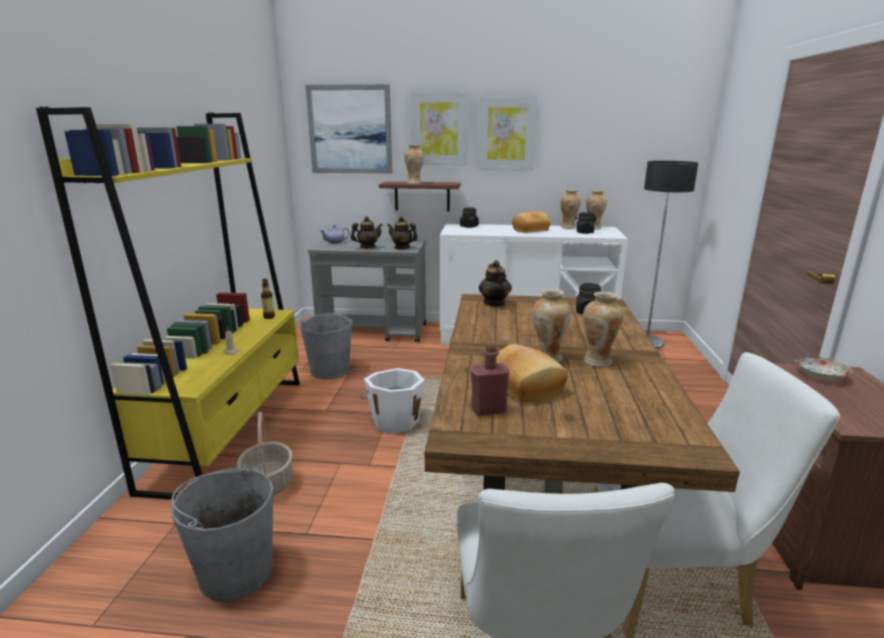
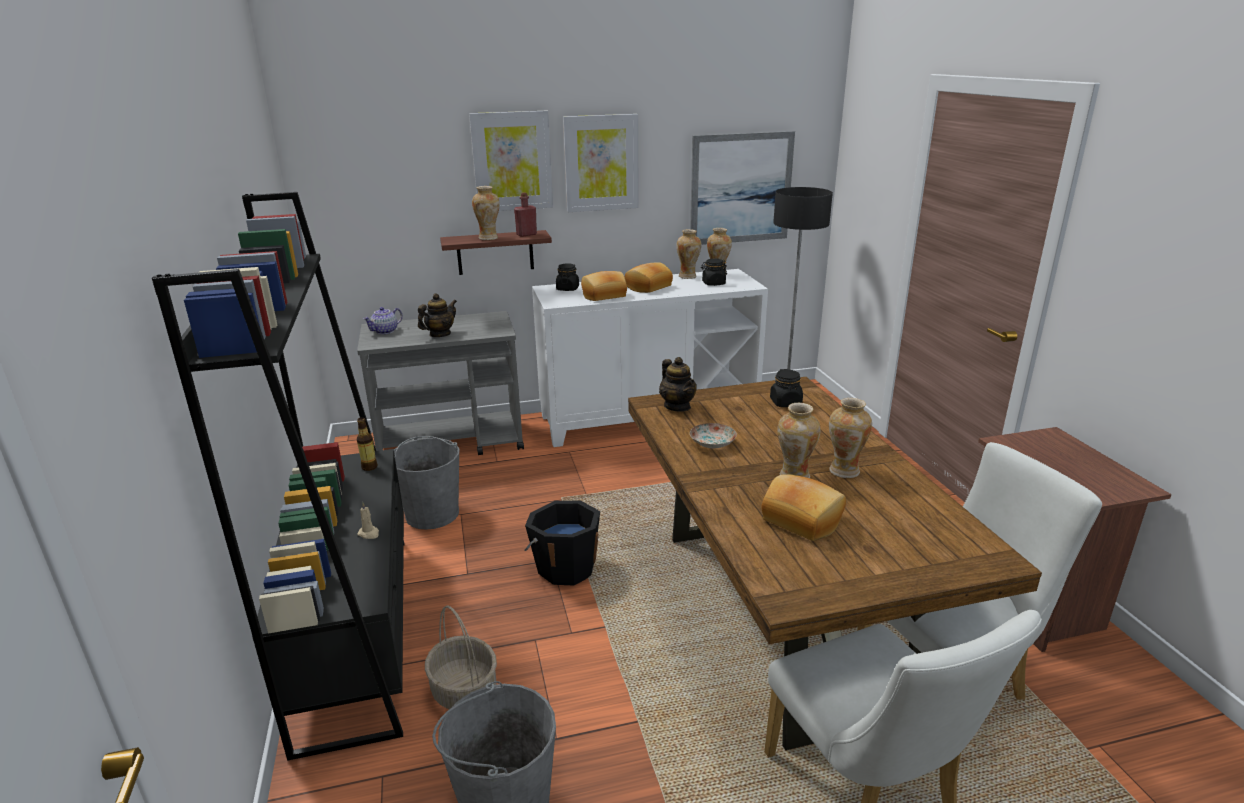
camera: 20 degrees left, 5 degrees up
yellow bookcase [36,107,300,500] -> black bookcase [152,192,404,761]
picture [305,84,392,174] -> picture moved to [690,131,795,245]
white bucket [360,368,425,434] -> black bucket [524,501,600,585]
teapot [387,217,418,249] -> none
red bottle [471,344,509,416] -> red bottle moved to [514,192,537,237]
plate [796,356,852,380] -> plate moved to [690,423,737,449]
none -> bread [581,271,627,301]

